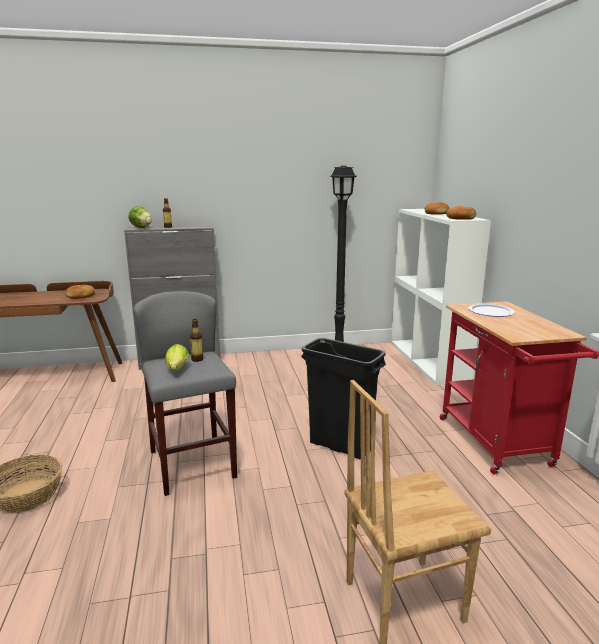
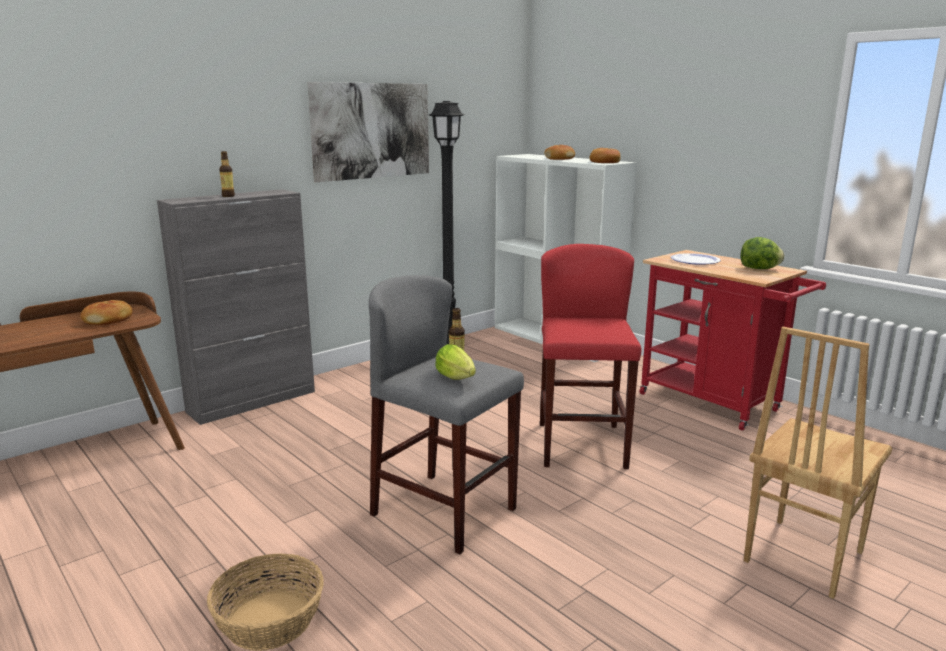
camera: 30 degrees left, 0 degrees up
lettuce [128,206,152,228] -> lettuce moved to [741,237,784,269]
black trash can [302,338,386,460] -> red stool [540,244,642,469]
none -> picture [307,82,429,182]

